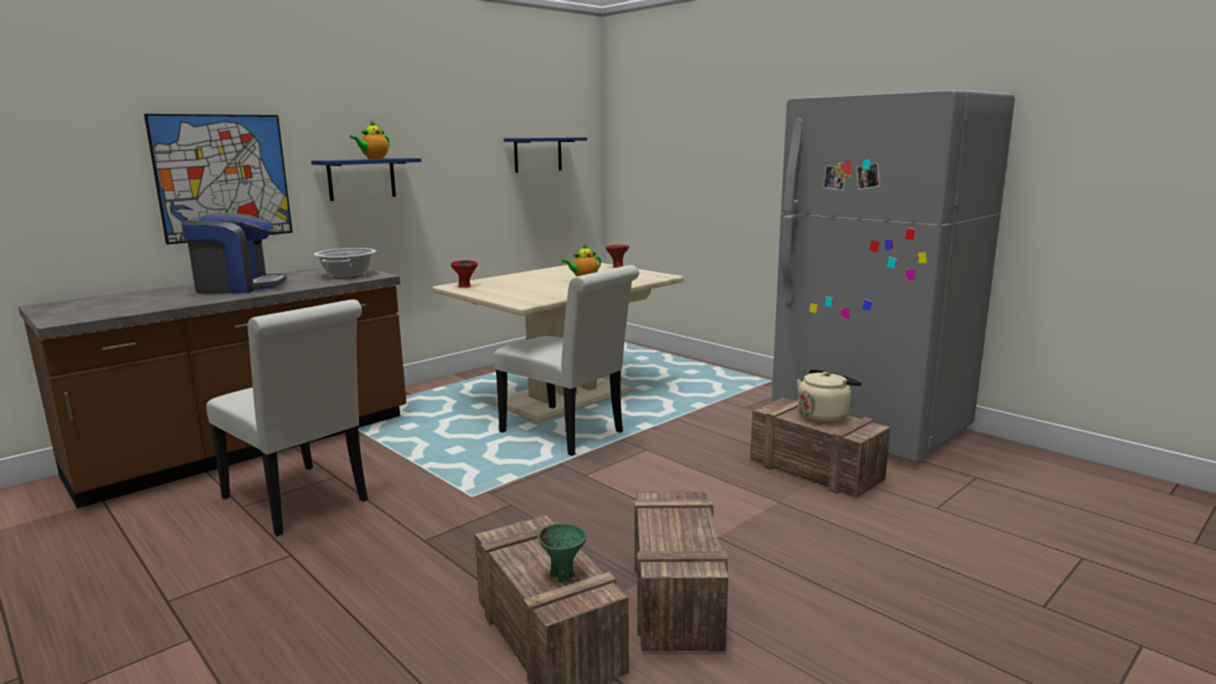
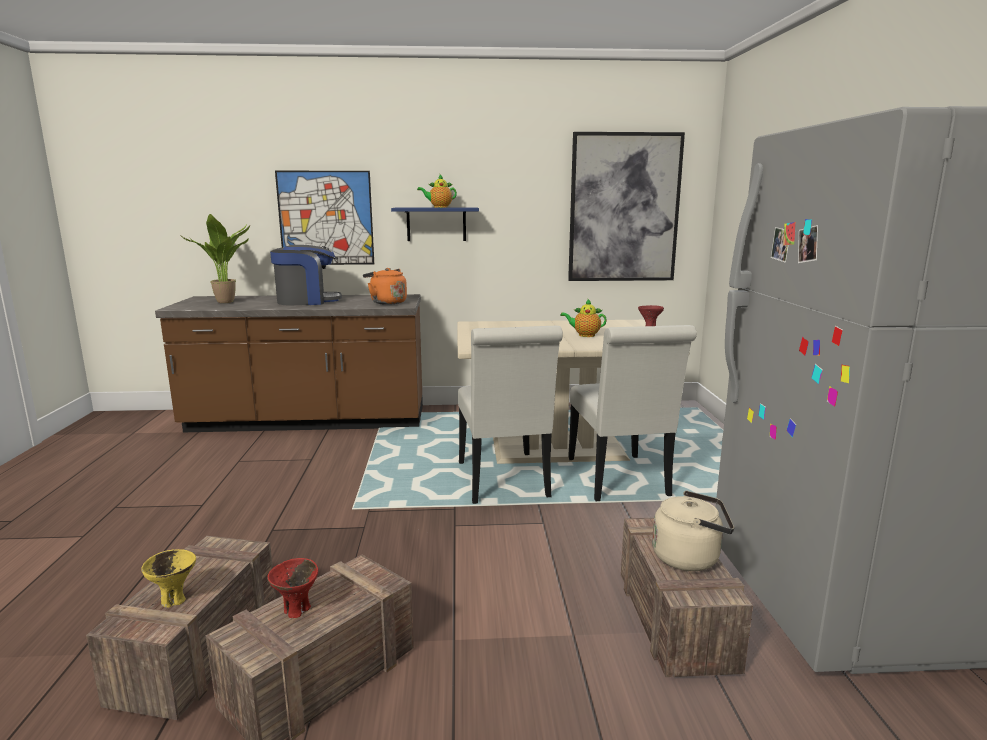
camera: 40 degrees right, 0 degrees up
coffee machine [181,213,287,294] -> coffee machine turned 45 degrees counterclockwise [270,245,342,305]
white chair [206,300,368,536] -> white chair moved to [568,325,697,502]
cooking pot [314,248,376,279] -> orange kettle [363,268,407,305]
red bowl [451,260,478,288] -> red bowl moved to [267,558,318,618]
blue shelf [504,137,587,173] -> picture [568,132,685,281]
green bowl [538,523,587,583] -> yellow bowl [141,549,196,608]
none -> potted plant [180,214,250,303]

